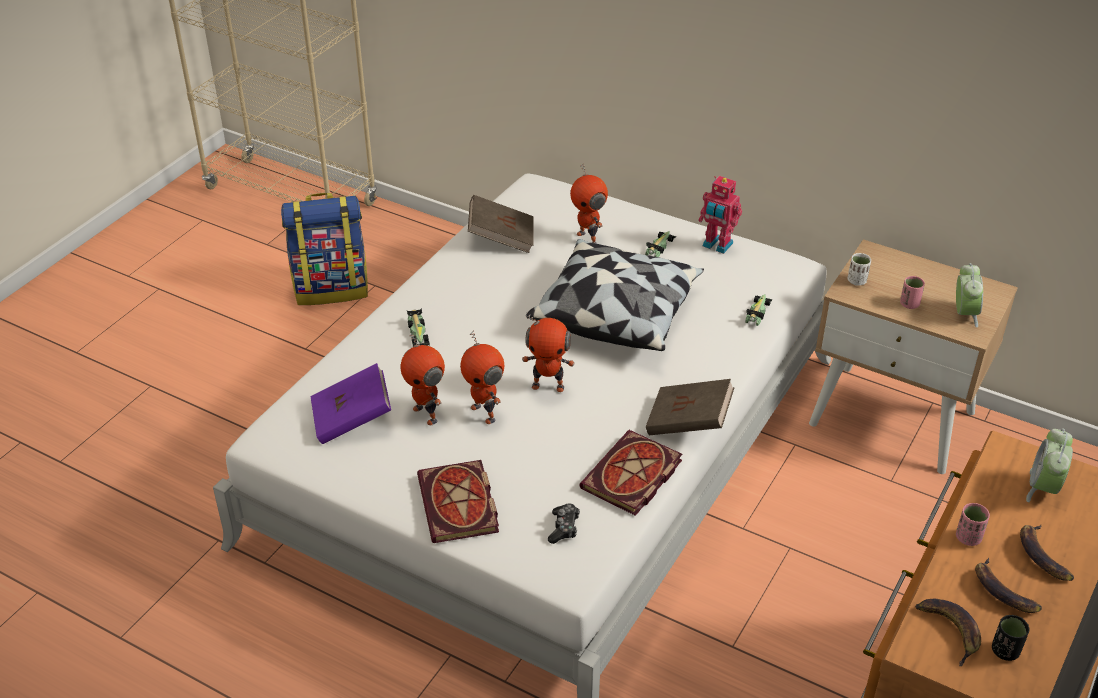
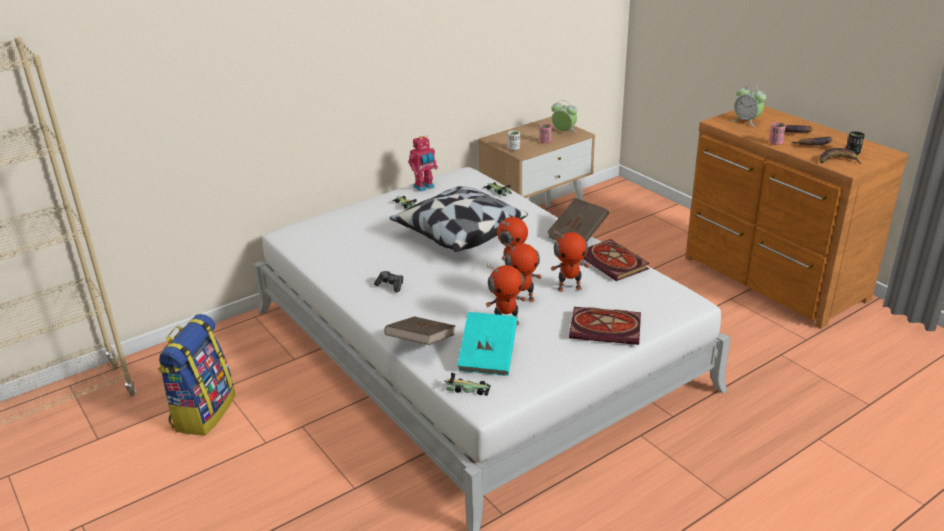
camera: 65 degrees left, 10 degrees down
purple book [310,363,391,444] -> turquoise book [457,312,517,376]
toy car [407,309,430,346] -> toy car moved to [444,373,491,395]
brown book [468,195,534,253] -> brown book moved to [384,316,456,345]
game controller [548,503,580,544] -> game controller moved to [374,271,403,292]
toy robot [570,163,608,244] -> toy robot moved to [551,229,590,292]

